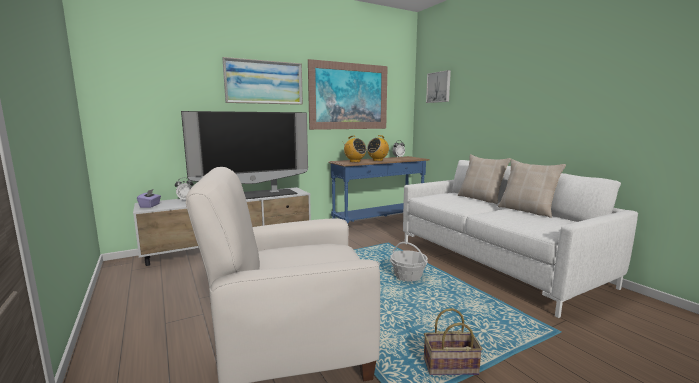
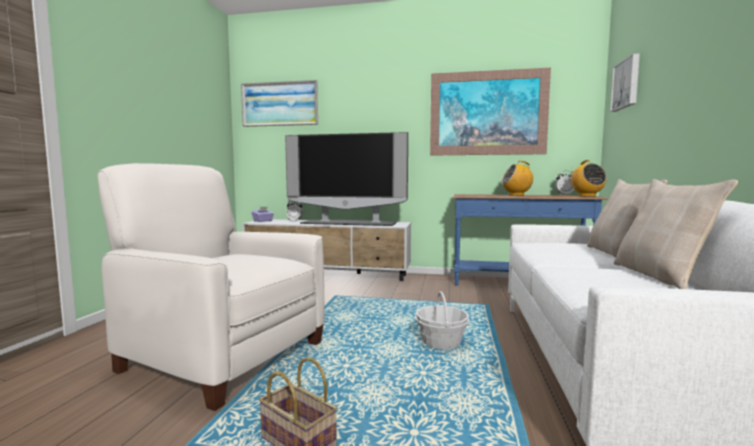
camera: 40 degrees right, 5 degrees down
picture [222,57,303,105] -> picture moved to [241,80,318,127]
radio [342,136,367,162] -> radio moved to [571,160,607,197]

